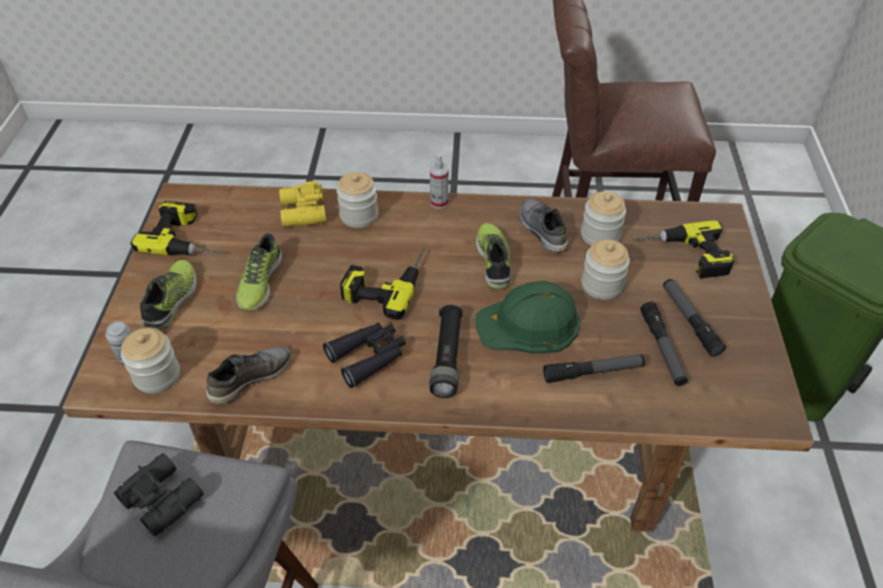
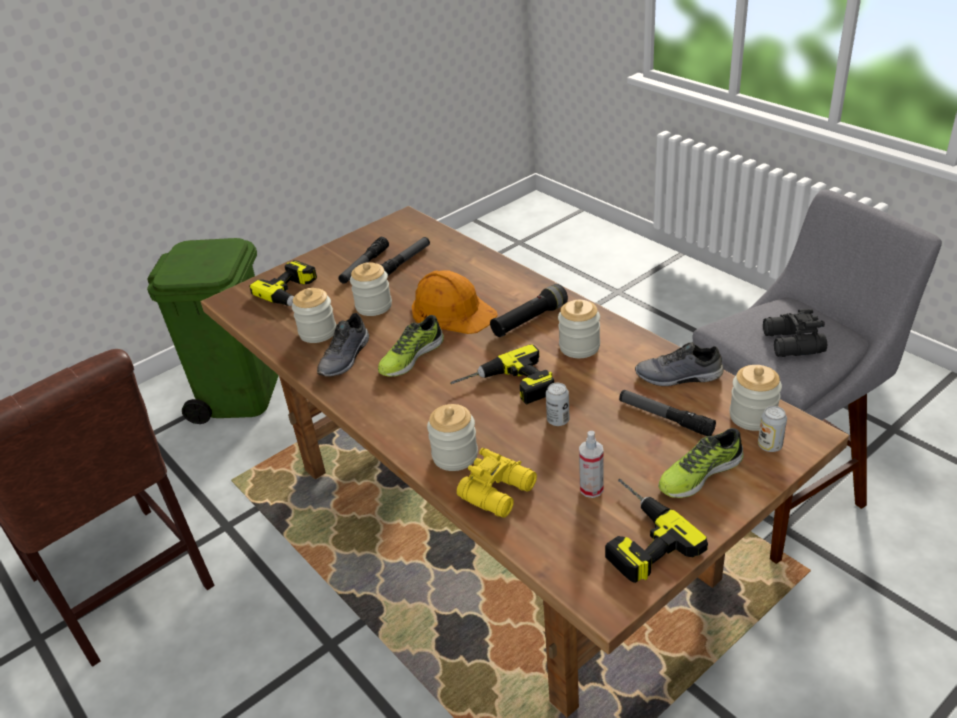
camera: 130 degrees left, 10 degrees down
shoe [236,234,282,310] -> none
black binoculars [323,323,406,388] -> jar [558,300,600,358]
spray bottle [430,154,449,209] -> spray bottle moved to [579,431,604,498]
green hard hat [476,281,581,354] -> orange hard hat [412,270,498,334]
flashlight [543,354,645,383] -> flashlight moved to [619,390,716,436]
none -> can [546,383,570,426]

